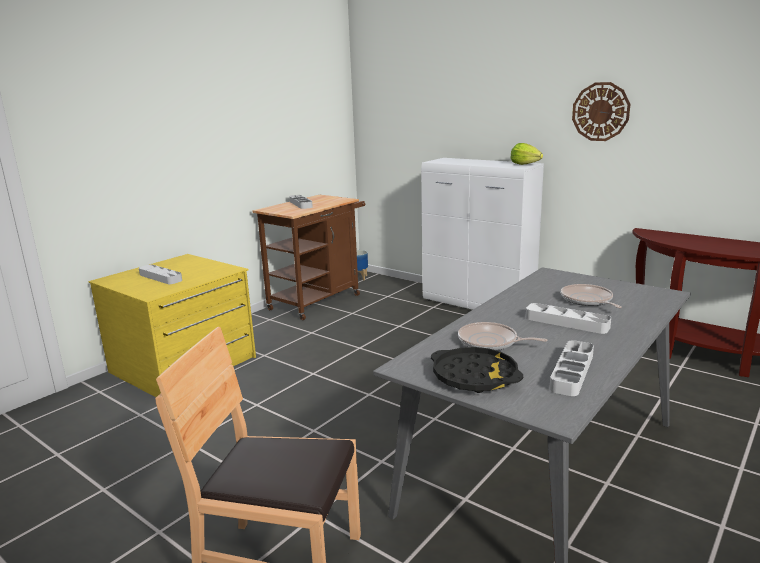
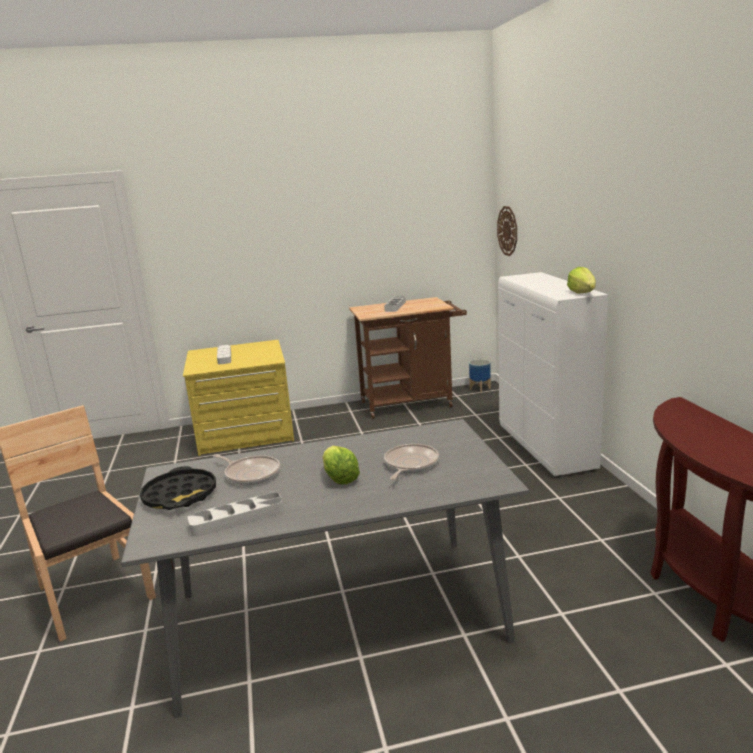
camera: 40 degrees right, 0 degrees up
frying pan [458,322,548,350] -> frying pan turned 150 degrees clockwise [213,454,280,485]
grey tray [526,303,611,334] -> lettuce [322,446,360,484]
wall clock [572,82,630,141] -> wall clock moved to [497,206,517,256]

